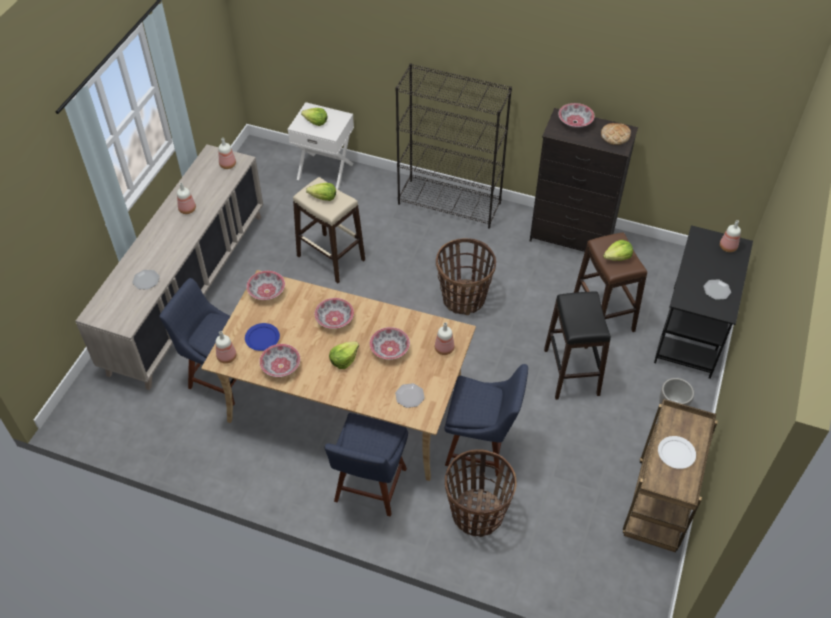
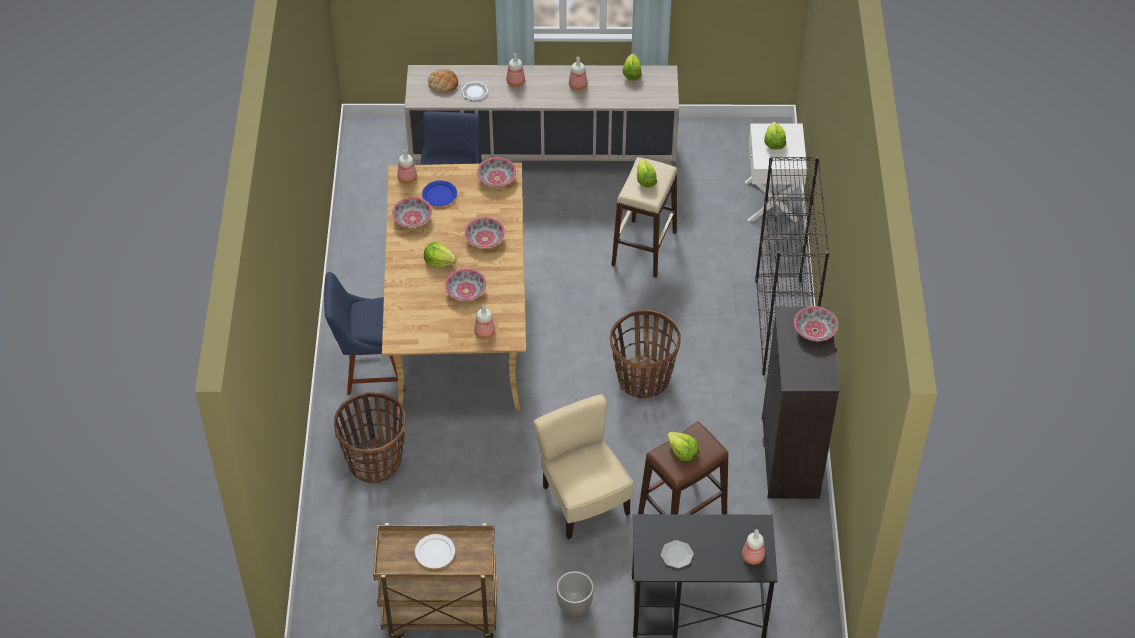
camera: 70 degrees right, 0 degrees up
bottle [218,138,236,169] -> bottle moved to [506,53,525,87]
plate [395,383,425,408] -> none
blue chair [444,364,528,476] -> none
black stool [544,292,611,400] -> beige chair [533,394,633,539]
bread [601,123,631,145] -> bread moved to [428,69,458,93]
none -> lettuce [623,54,641,81]

